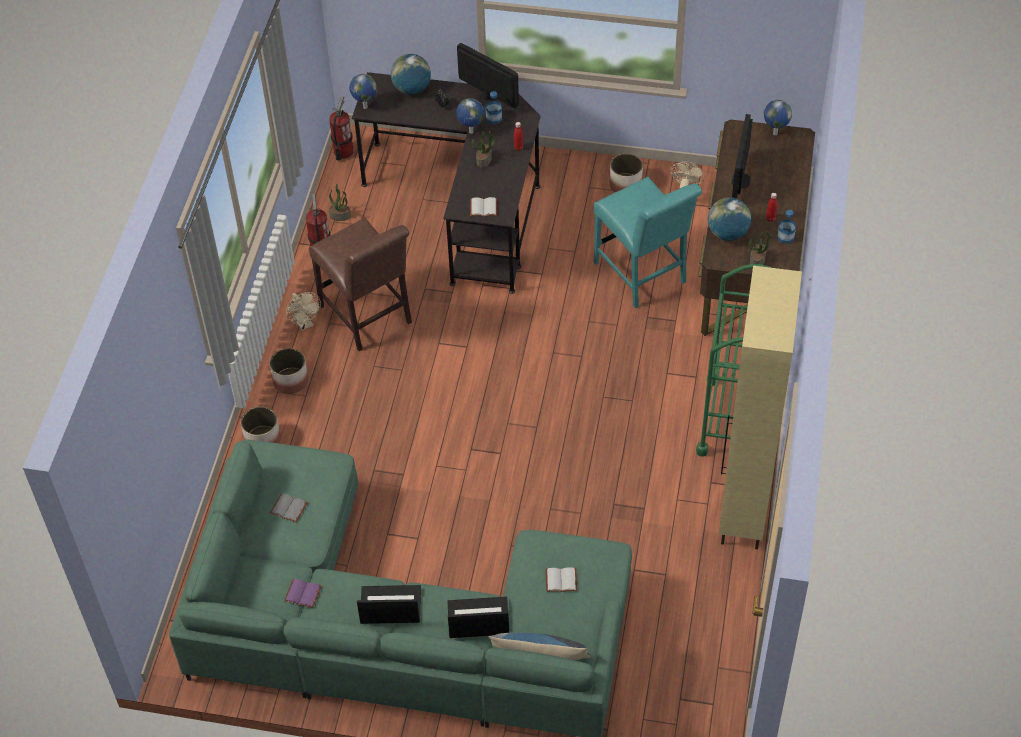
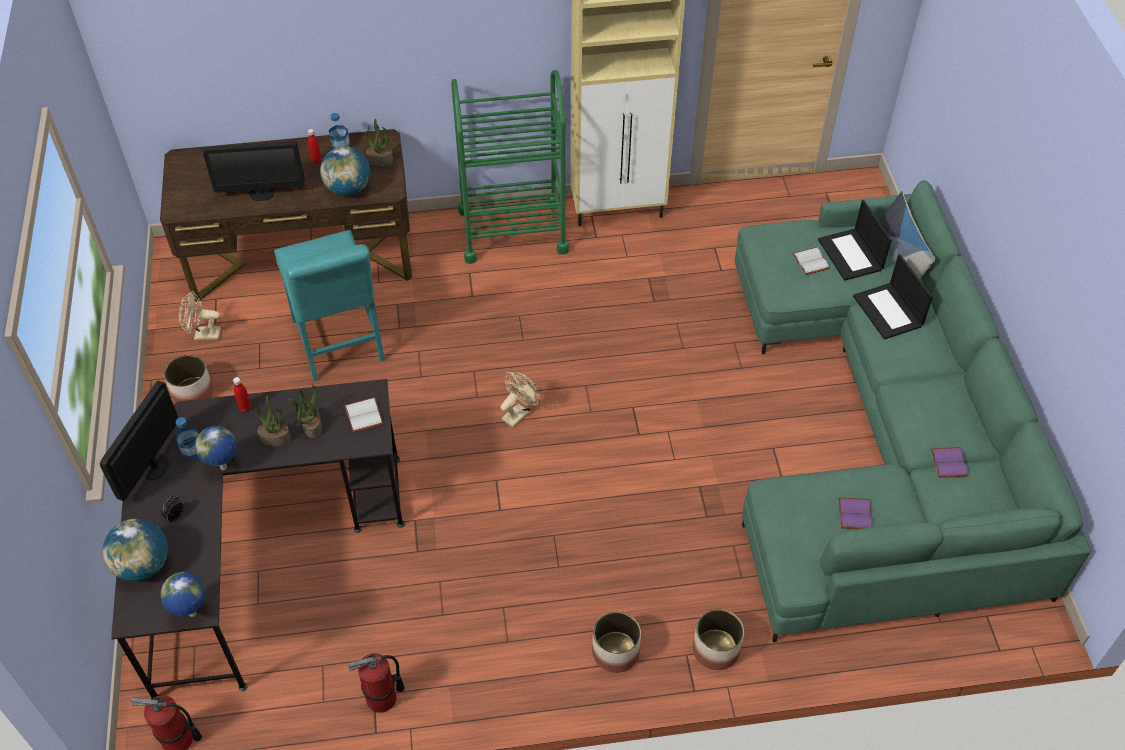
camera: 110 degrees left, 0 degrees up
grey book [270,493,308,522] -> purple book [838,497,873,529]
beige fan [286,292,321,331] -> beige fan moved to [500,372,540,428]
brown chair [309,218,412,351] -> none
potted plant [329,184,351,221] -> potted plant moved to [289,384,322,438]
laptop [357,585,421,624] -> laptop moved to [818,200,892,281]
turquoise chair [593,177,702,308] -> turquoise chair turned 120 degrees clockwise [274,230,385,381]
globe [764,100,792,135] -> none

